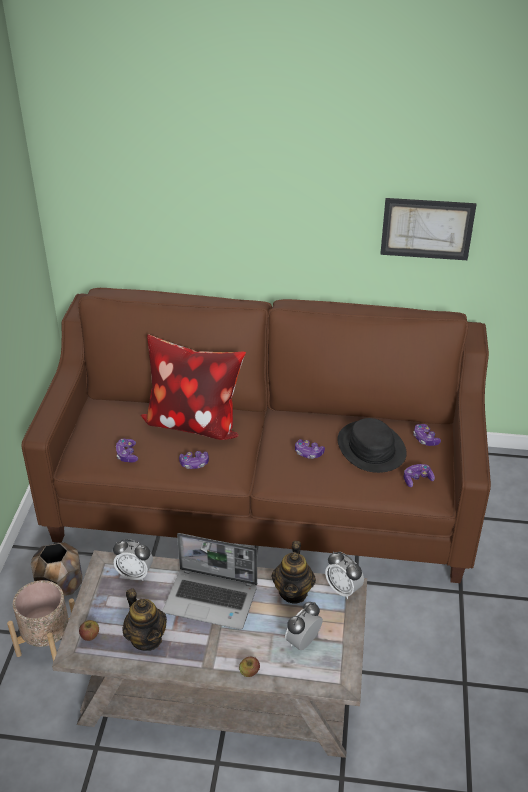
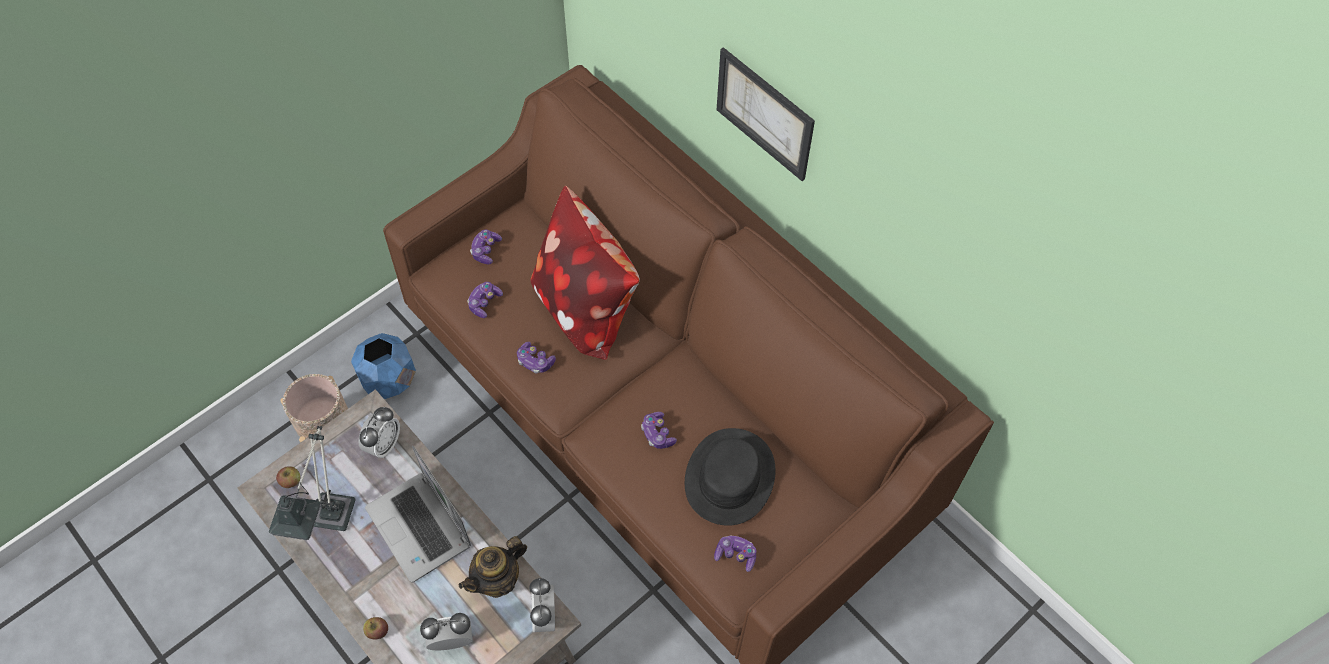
camera: 40 degrees right, 20 degrees up
brown planter [31,542,83,596] -> blue planter [351,333,416,399]
alarm clock [113,539,153,581] -> alarm clock turned 120 degrees counterclockwise [359,407,400,458]
teapot [122,588,167,651] -> table lamp [269,426,356,540]
picture [380,198,476,260] -> picture moved to [717,47,815,181]
game controller [413,424,441,446] -> game controller moved to [470,230,502,265]

